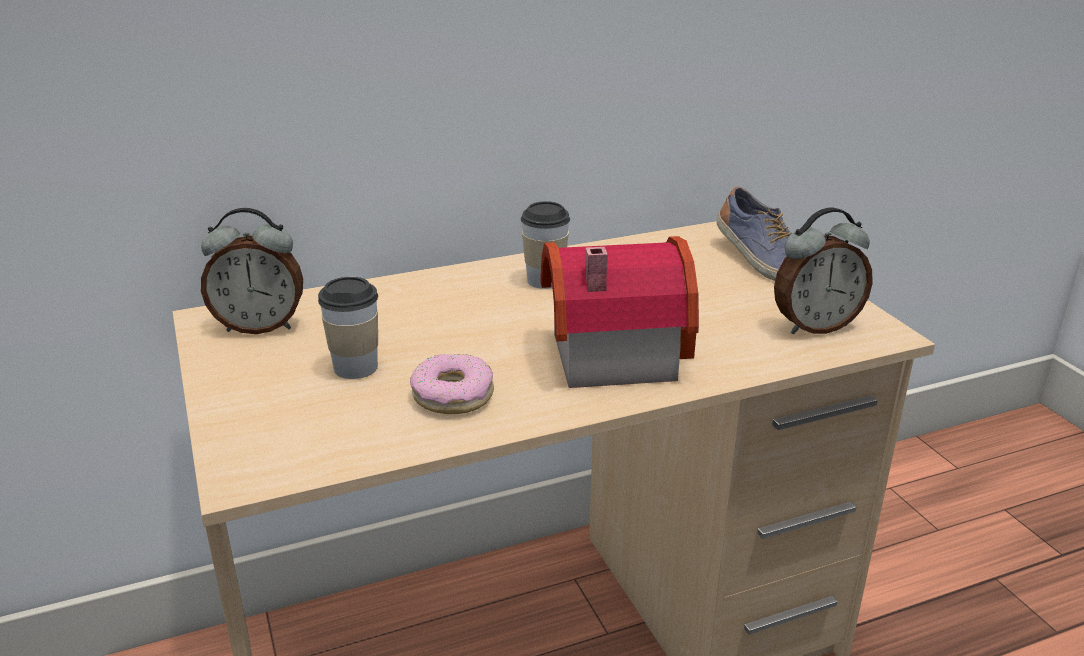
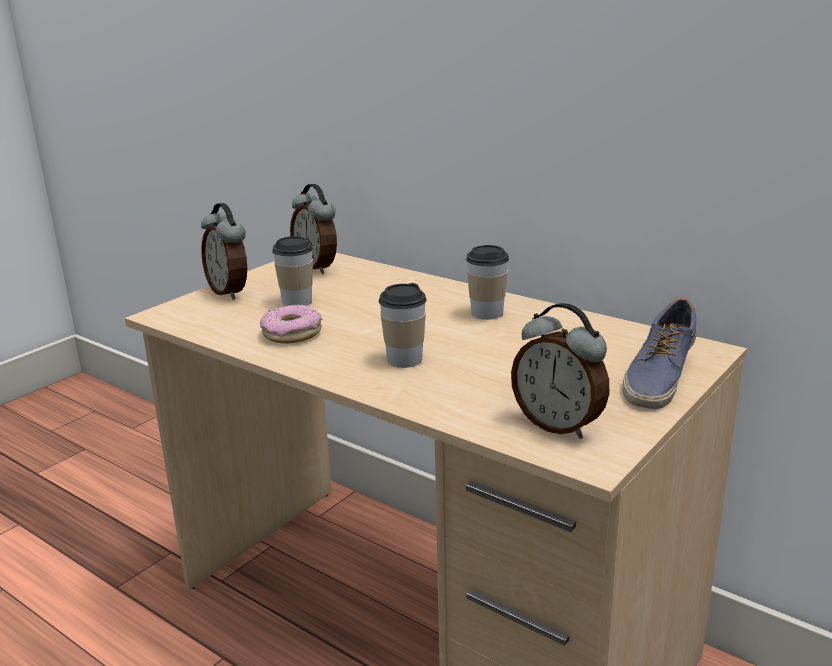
camera: 60 degrees right, 5 degrees down
toy house [541,236,699,388] -> cup [379,283,427,368]
none -> alarm clock [201,203,247,300]

